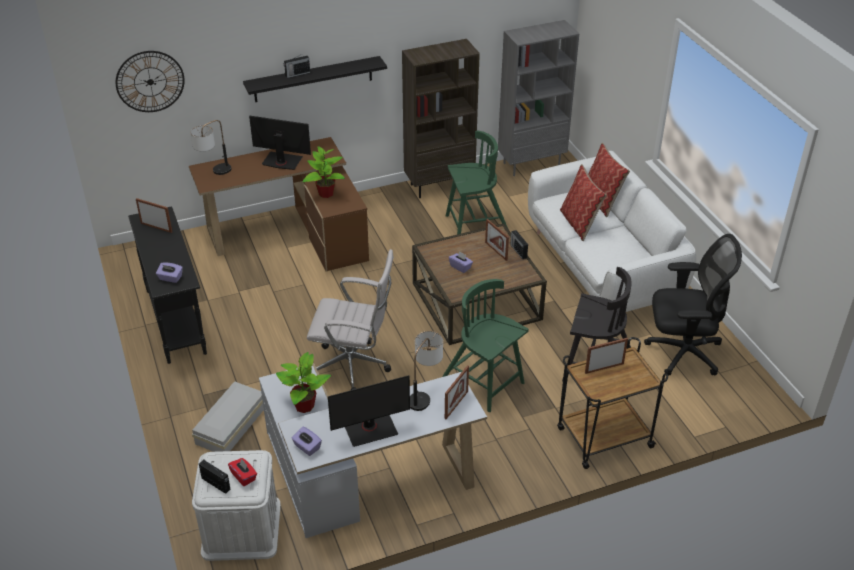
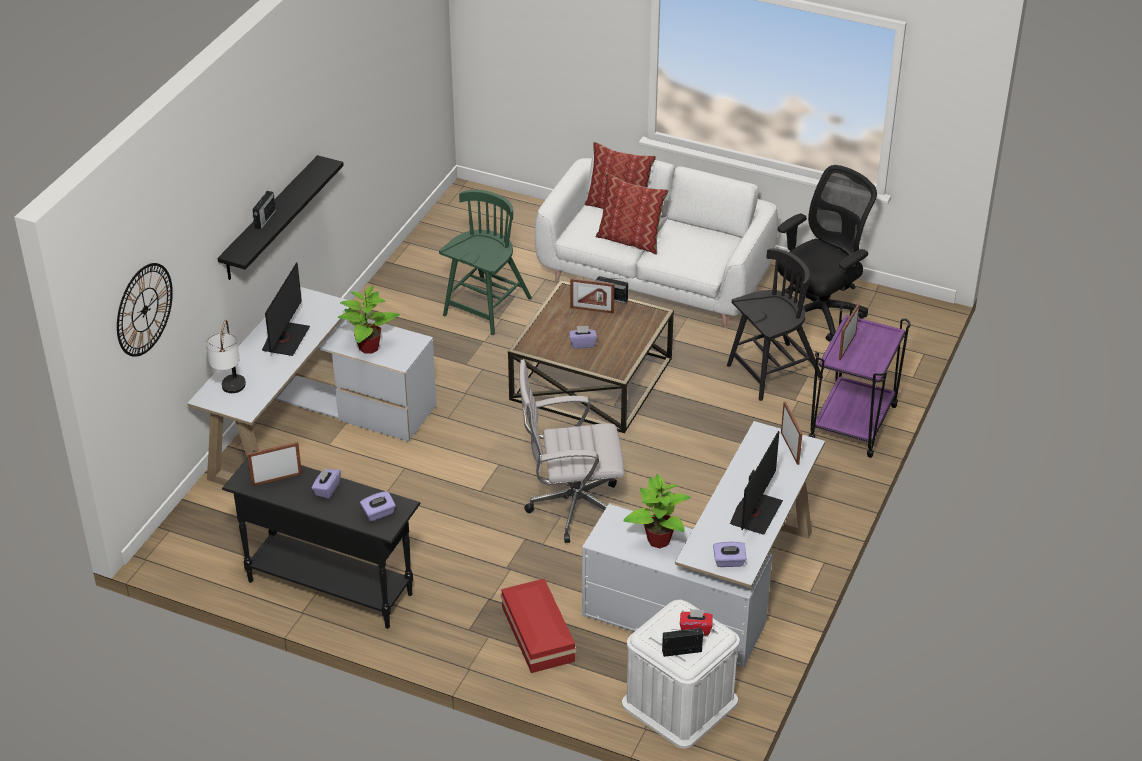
camera: 45 degrees left, 0 degrees up
brown desk [189,137,369,271] -> white desk [187,287,437,485]
white storage box [192,381,264,452] -> red storage box [501,578,576,673]
monitor [249,116,311,170] -> monitor turned 135 degrees clockwise [262,262,310,356]
white office chair [307,249,394,390] -> white office chair turned 150 degrees counterclockwise [519,360,624,543]
brown bookcase [402,39,480,198] -> none
table lamp [410,331,443,411] -> none
green chair [442,279,529,412] -> none
grey bookcase [498,20,580,176] -> none
brown cart [557,337,668,469] -> purple cart [809,304,911,458]
none -> purple tissue box [311,467,341,499]

